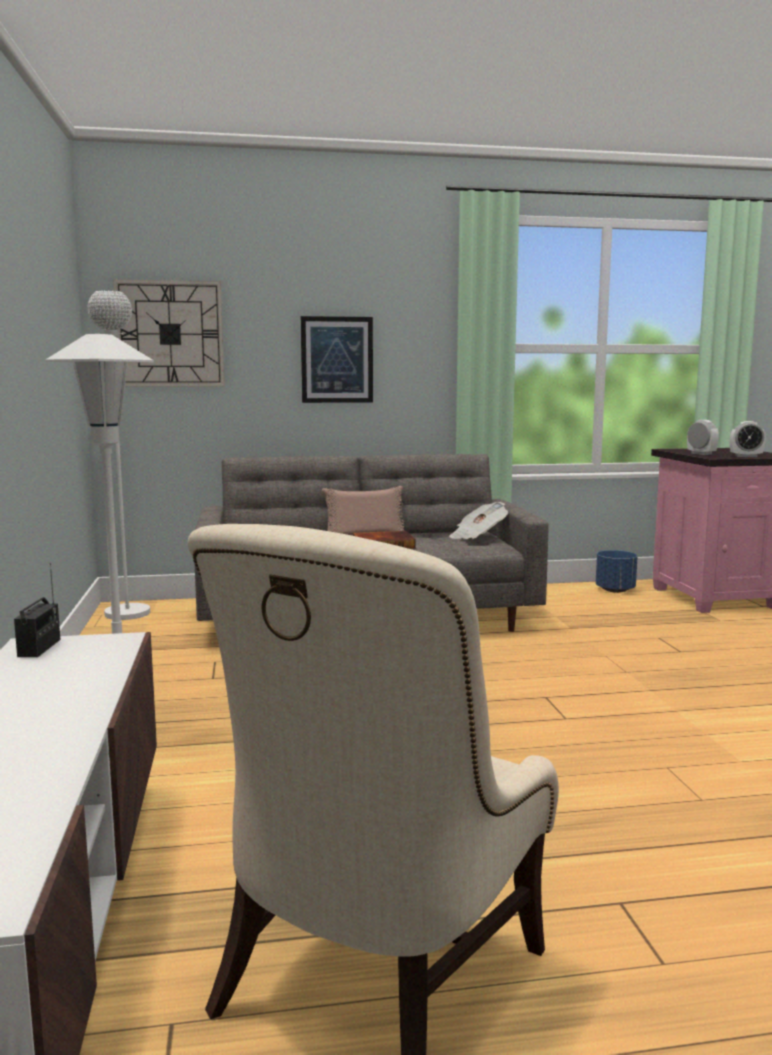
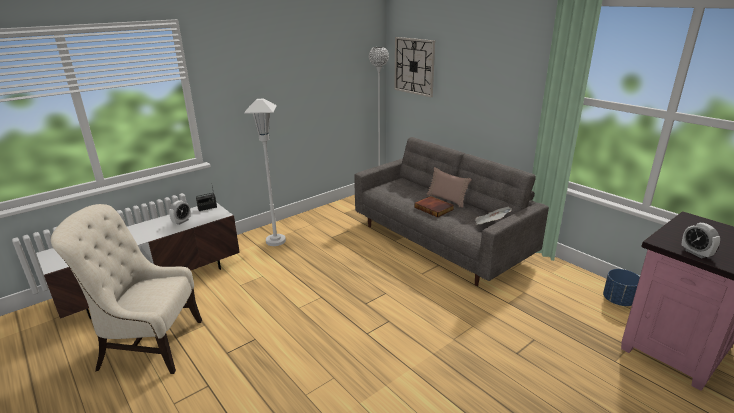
camera: 60 degrees right, 15 degrees up
picture [301,316,373,403] -> none
alarm clock [687,420,719,455] -> alarm clock moved to [169,200,191,225]

